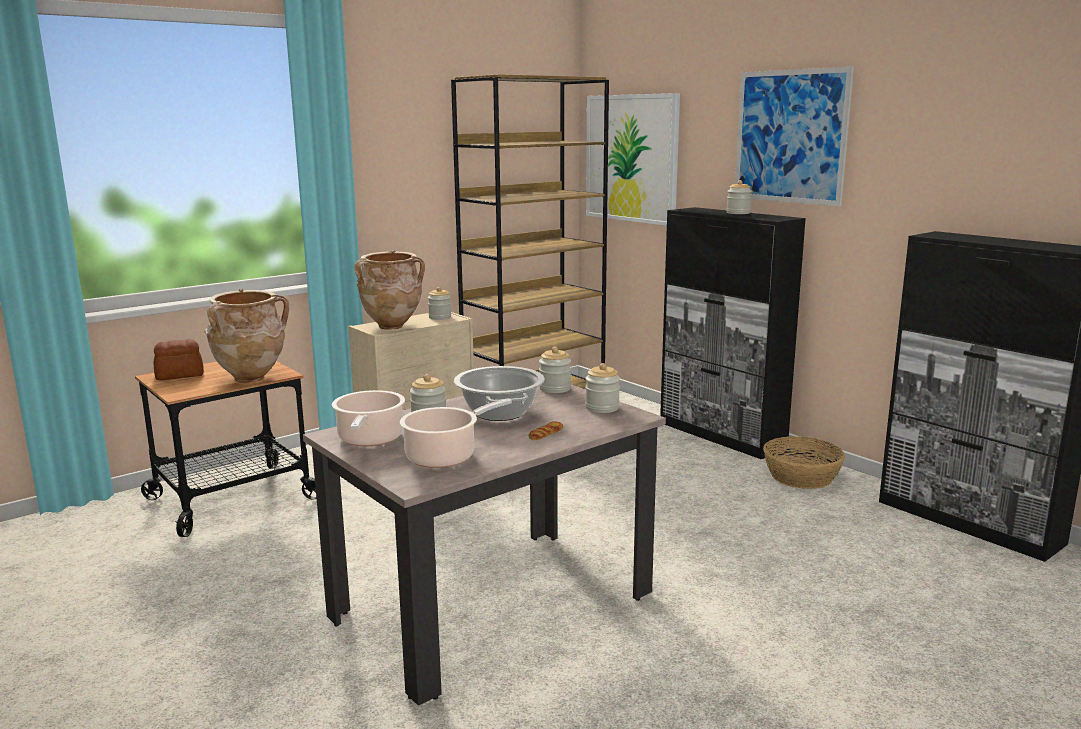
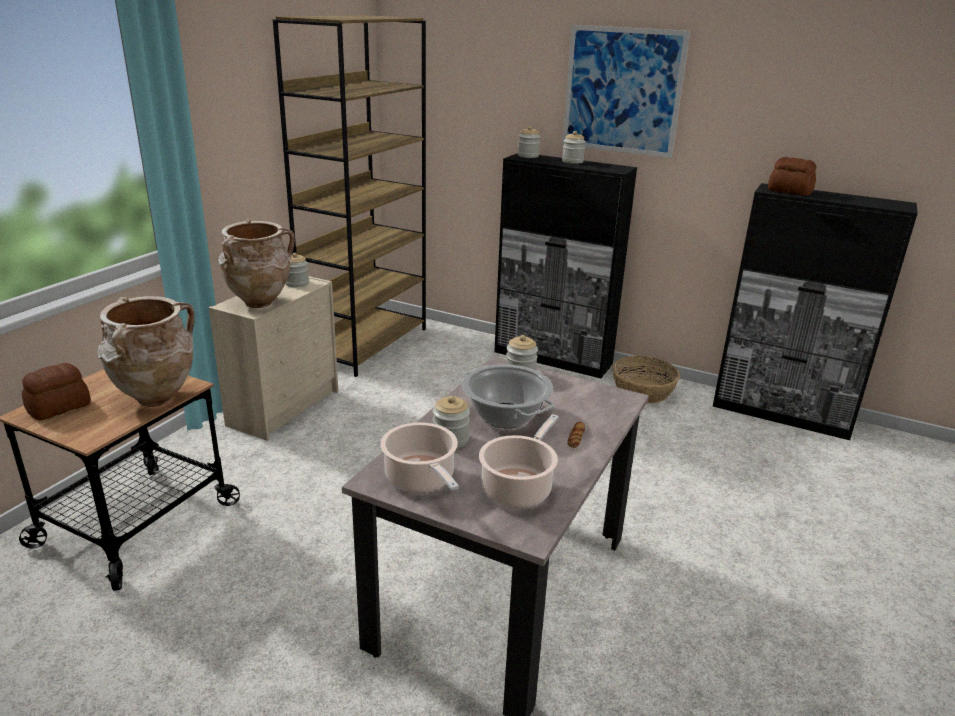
camera: 25 degrees left, 10 degrees up
jar [585,363,620,413] -> jar moved to [518,126,540,158]
picture [586,93,680,226] -> none
none -> bread [768,157,816,196]

